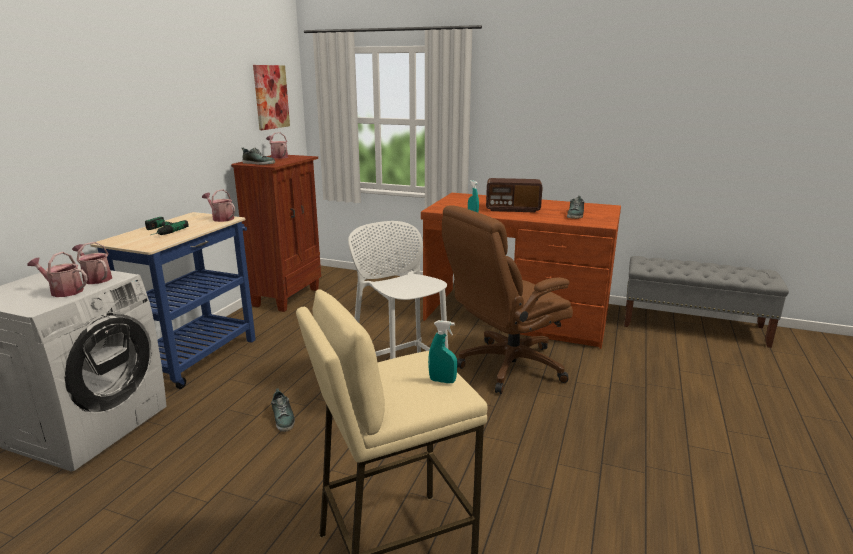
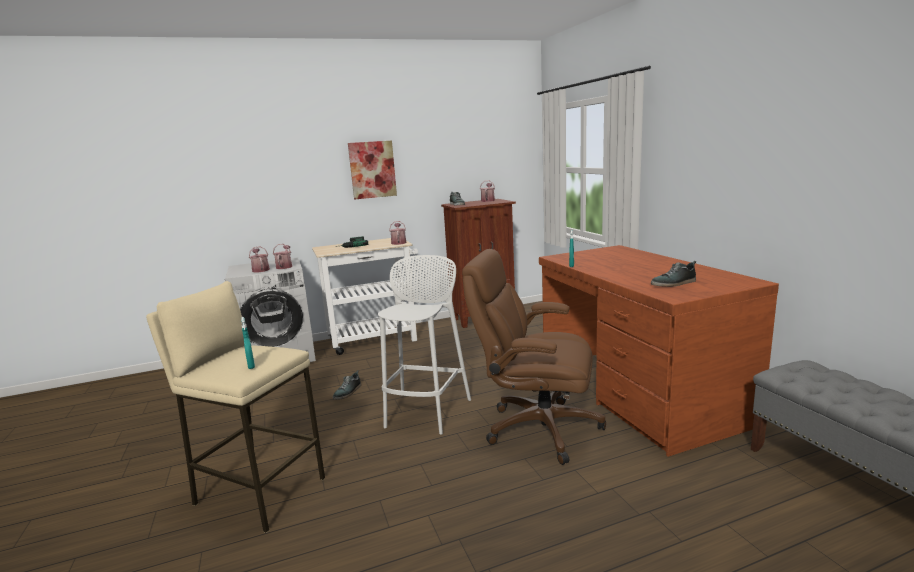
camera: 50 degrees right, 5 degrees down
blue cart [90,212,256,389] -> white cart [312,238,418,355]
picture [253,65,290,130] -> picture moved to [348,141,397,199]
radio [486,178,543,213] -> none

